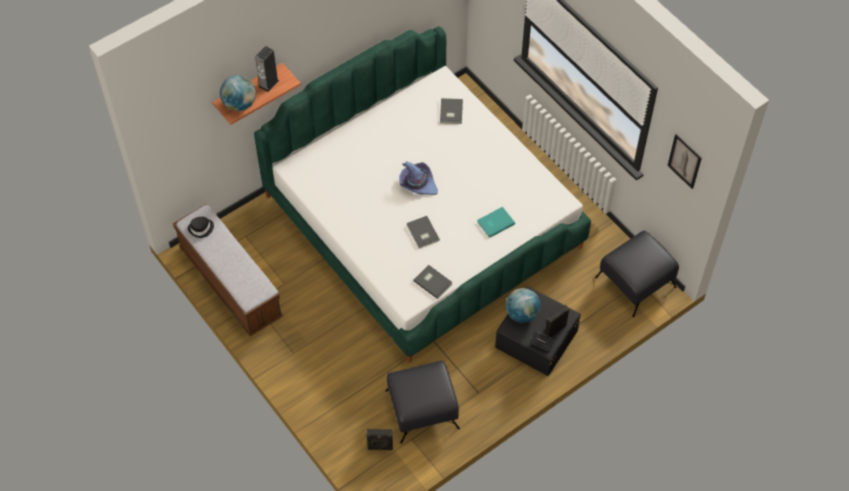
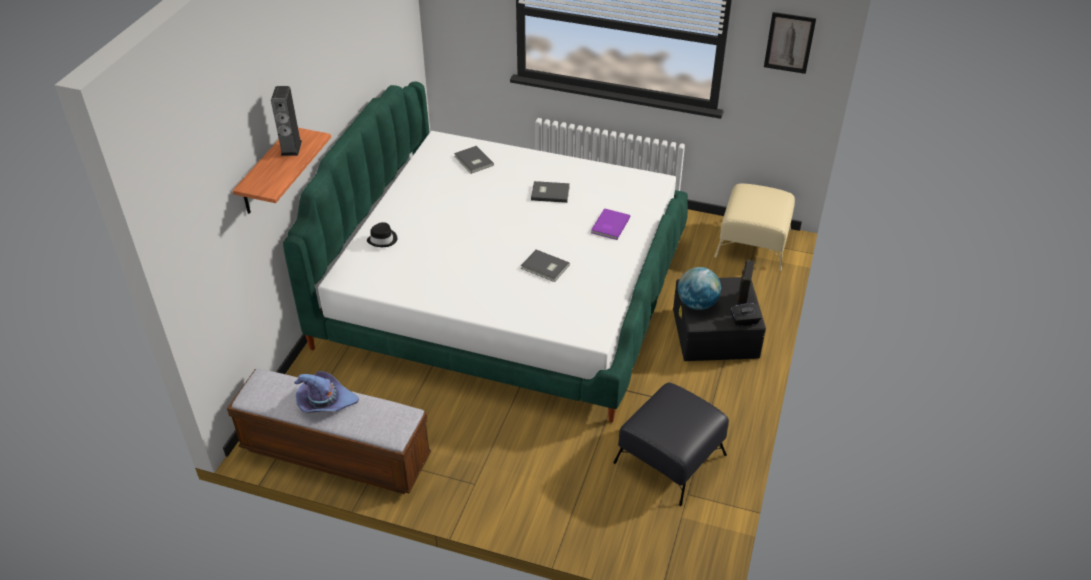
camera: 35 degrees left, 15 degrees down
black hat [188,216,214,238] -> black hat moved to [367,222,397,247]
globe [220,75,256,111] -> none
black speaker [366,429,393,451] -> none
purple hat [399,161,438,195] -> purple hat moved to [294,371,359,412]
grey book [413,265,452,299] -> grey book moved to [531,181,570,203]
turquoise book [477,207,515,238] -> purple book [591,208,630,240]
black ottoman [595,231,679,317] -> beige ottoman [714,184,795,271]

